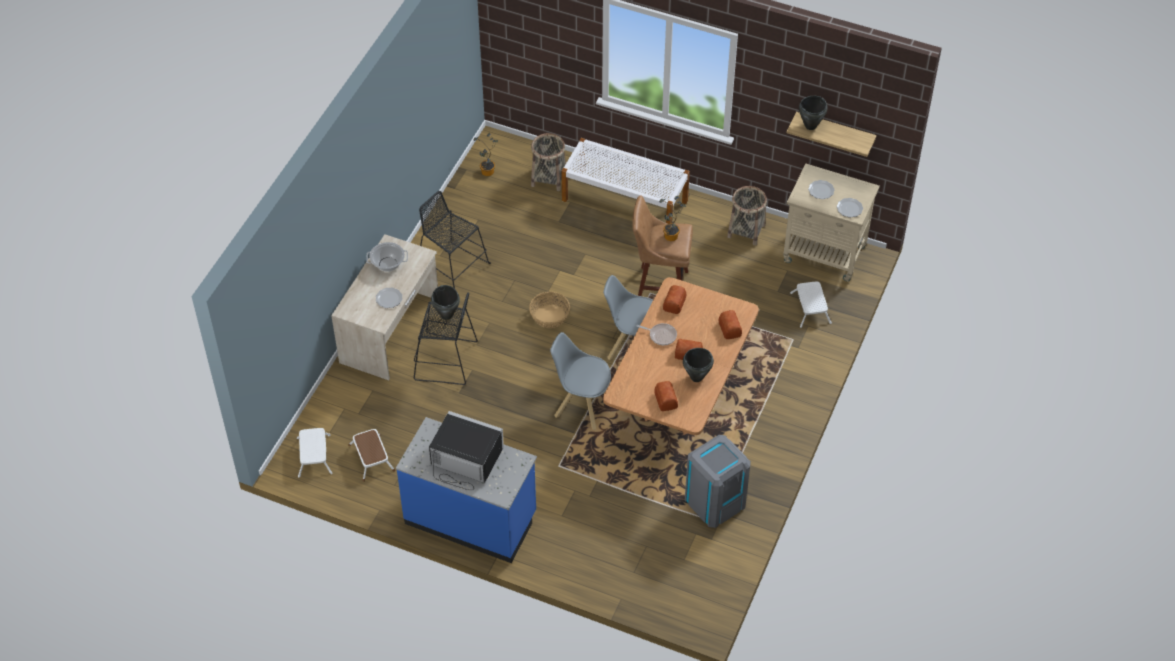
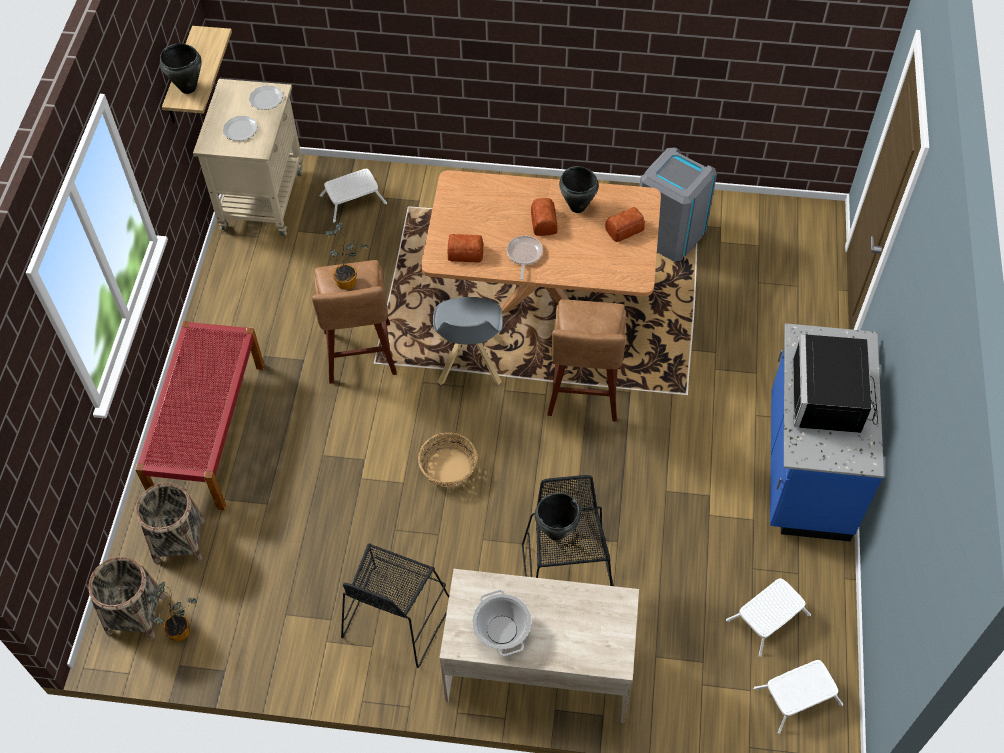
camera: 105 degrees left, 5 degrees up
brown step ladder [348,429,396,482] -> white step ladder [726,578,811,657]
plate [376,287,402,308] -> none
grey chair [550,332,611,430] -> brown stool [547,299,626,422]
white bench [561,138,690,224] -> red bench [135,321,264,511]
bread [719,310,742,339] -> none
basket [727,186,767,246] -> basket moved to [88,557,166,639]

